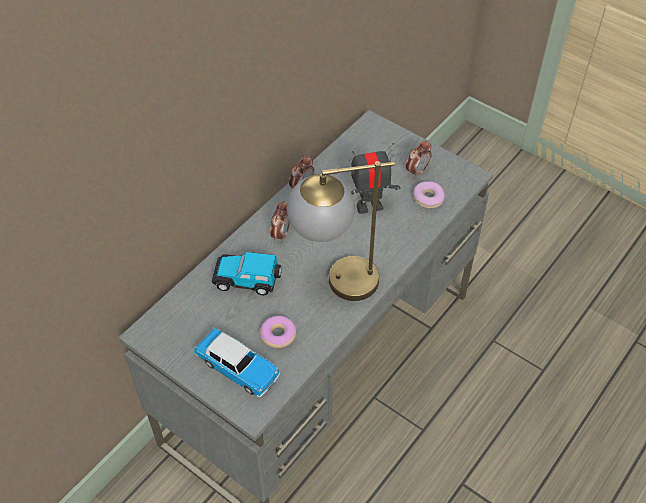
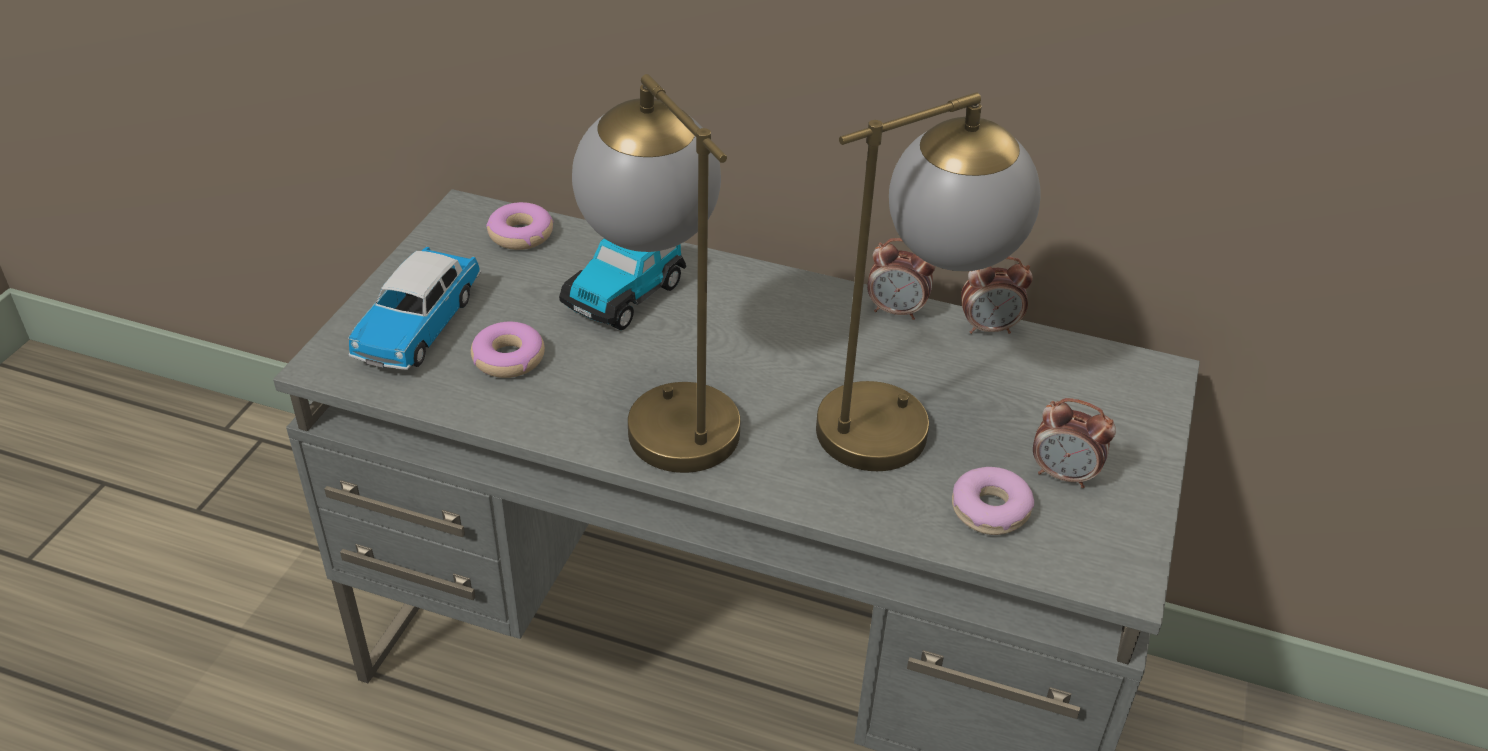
camera: 70 degrees right, 10 degrees down
toy car [212,252,281,295] -> toy car turned 135 degrees counterclockwise [559,238,686,330]
alarm clock [270,201,290,243] -> alarm clock moved to [961,256,1033,334]
toy robot [349,143,400,214] -> table lamp [816,92,1041,471]
none -> donut [486,202,553,250]

